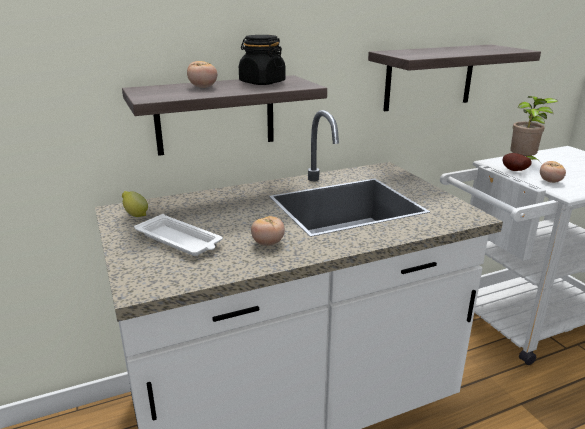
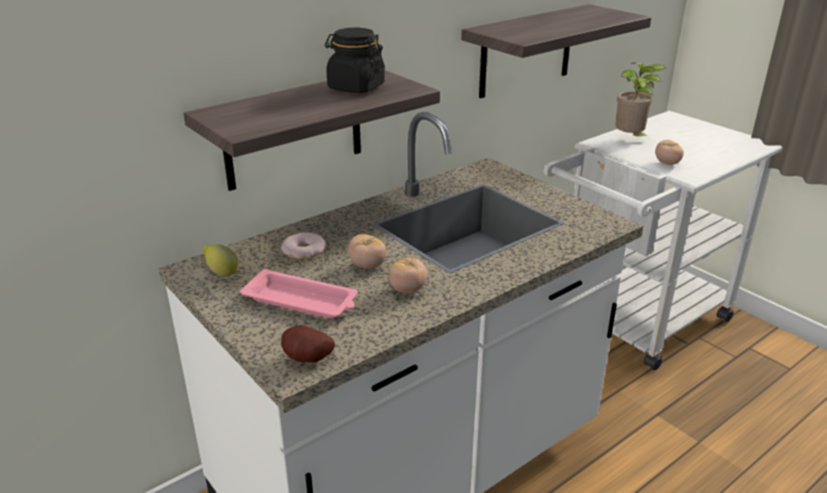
camera: 15 degrees left, 5 degrees up
white tray [134,214,223,256] -> pink tray [240,269,358,319]
tomato [187,61,217,88] -> tomato moved to [348,234,387,269]
potato [503,153,532,171] -> potato moved to [281,325,335,363]
none -> donut [281,232,325,259]

